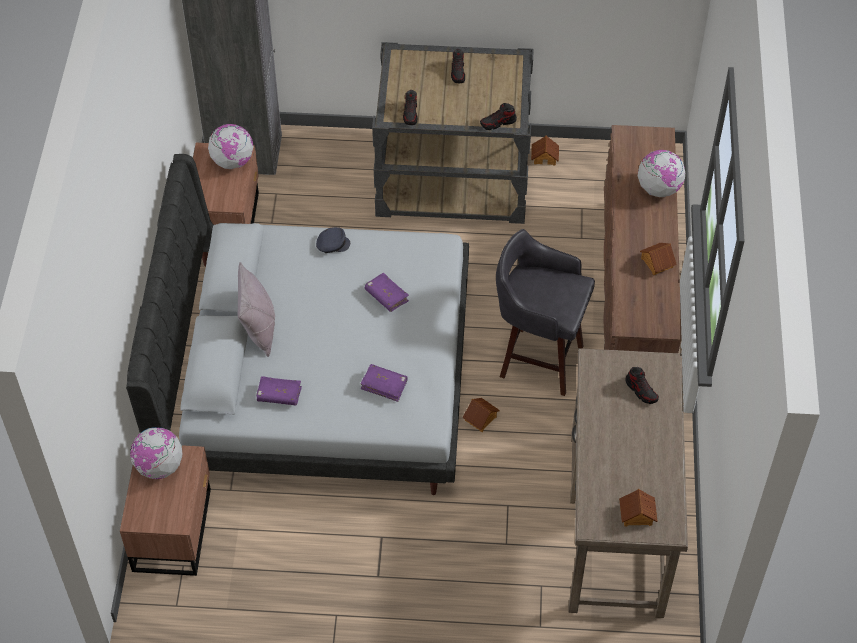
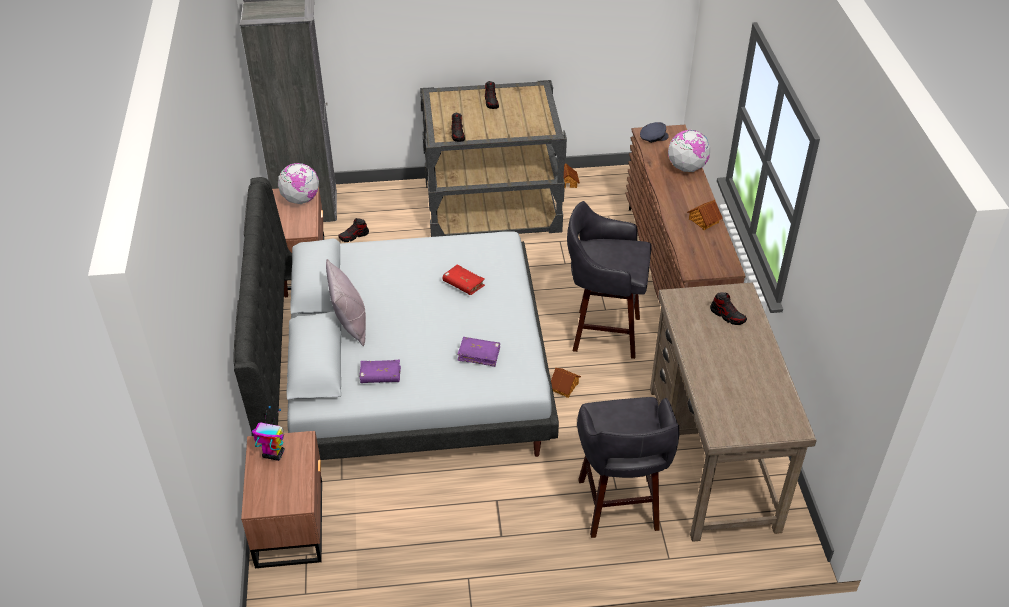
camera: 10 degrees left, 10 degrees down
globe [130,427,182,479] -> toy robot [252,406,284,461]
grey cap [316,227,350,253] -> grey cap moved to [640,122,669,143]
purple book [365,273,409,312] -> red book [443,264,485,295]
shoe [480,103,517,130] -> shoe moved to [339,218,369,242]
toy house [619,489,657,526] -> none
none -> grey stool [577,397,680,538]

